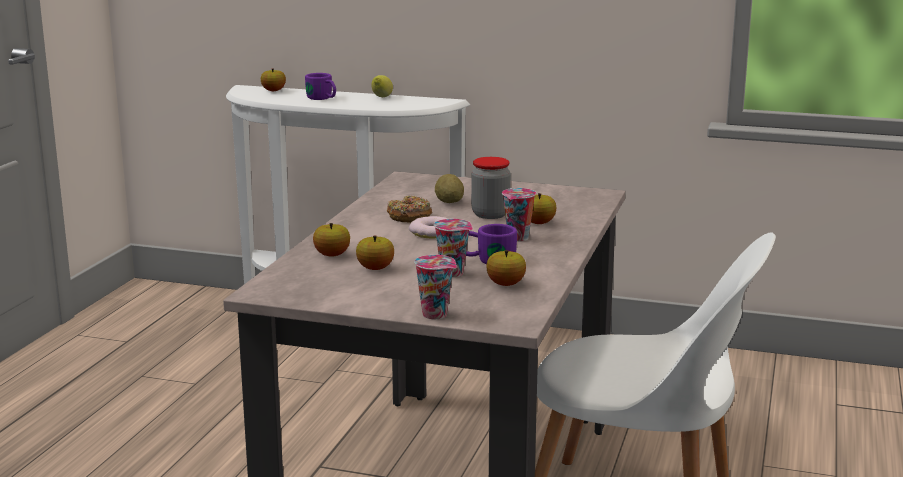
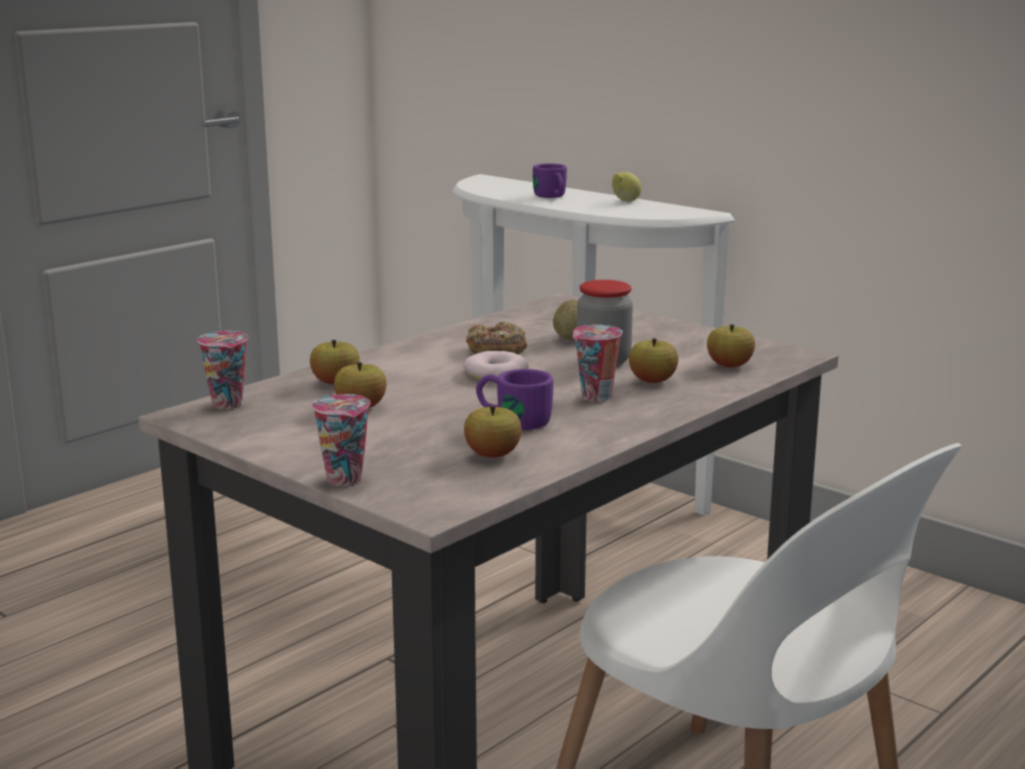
camera: 25 degrees right, 0 degrees up
apple [261,69,286,91] -> apple moved to [707,324,755,367]
cup [434,219,473,277] -> cup moved to [197,331,248,409]

